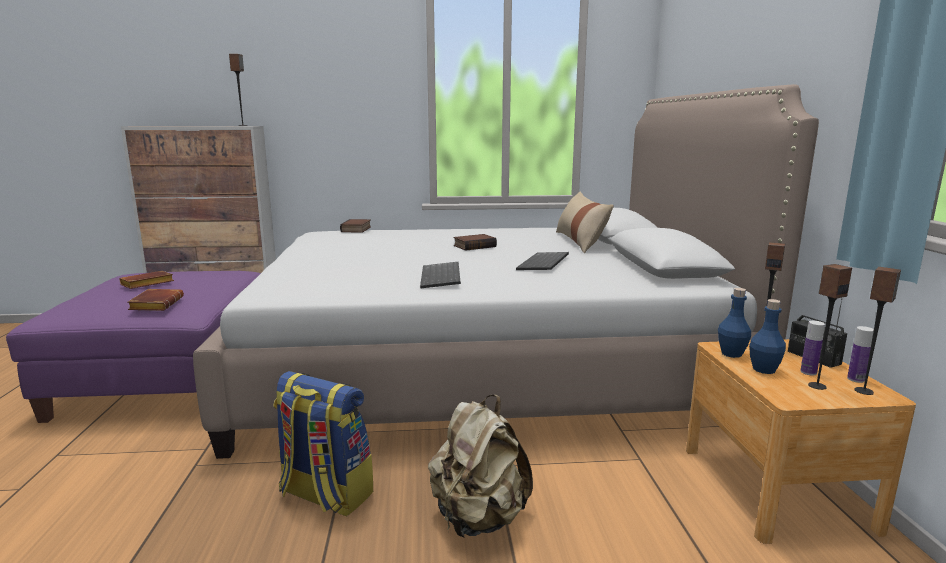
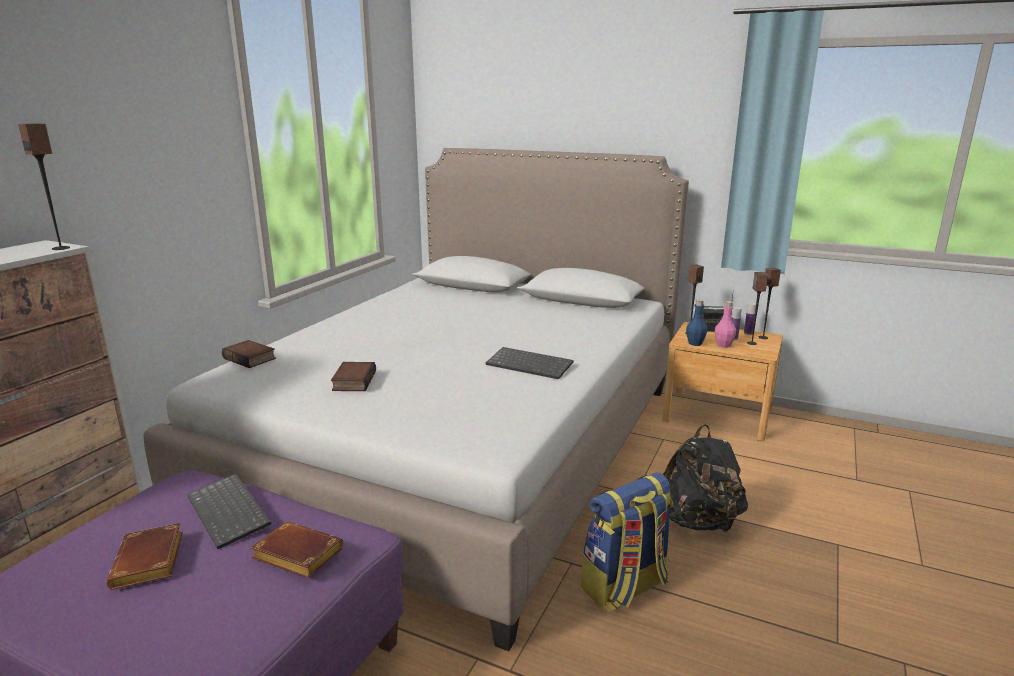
camera: 60 degrees left, 5 degrees up
beige backpack [428,395,533,538] -> black backpack [663,425,748,532]
book [454,234,497,251] -> book moved to [331,362,376,391]
keyboard [516,252,569,270] -> keyboard moved to [187,474,271,549]
beige pillow [556,192,614,253] -> none
blue bottle [749,299,786,374] -> pink bottle [715,301,736,348]

